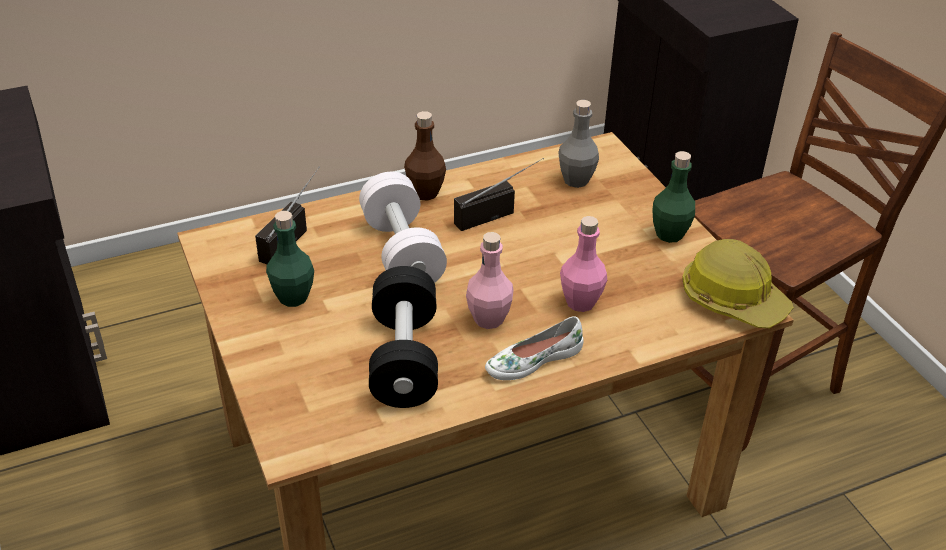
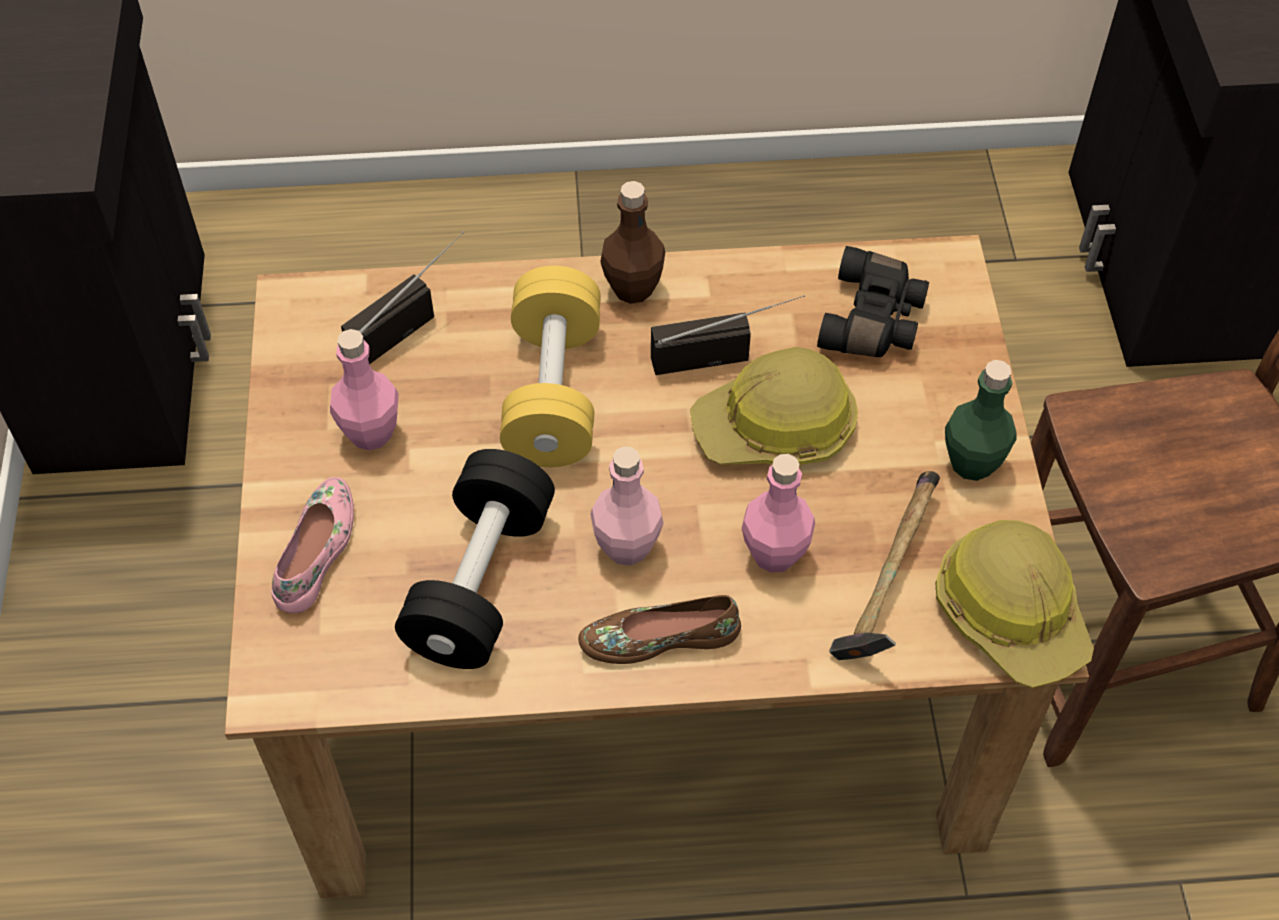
camera: 20 degrees right, 15 degrees up
green bottle [266,211,314,307] -> pink bottle [330,329,399,451]
white dumbbell [359,172,447,283] -> yellow dumbbell [500,266,601,467]
white shoe [485,316,584,380] -> brown shoe [578,595,741,664]
grey bottle [558,100,599,188] -> black binoculars [817,246,929,357]
none -> pink shoe [271,477,354,613]
none -> hard hat [690,347,858,465]
none -> hammer [829,471,940,660]

